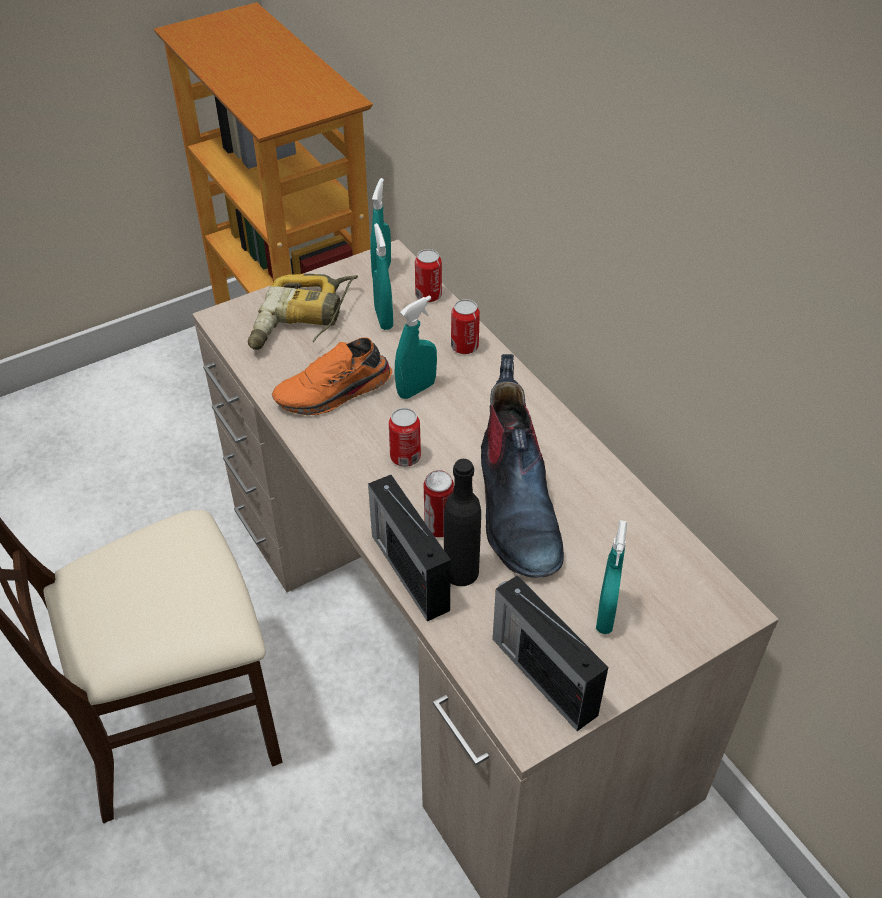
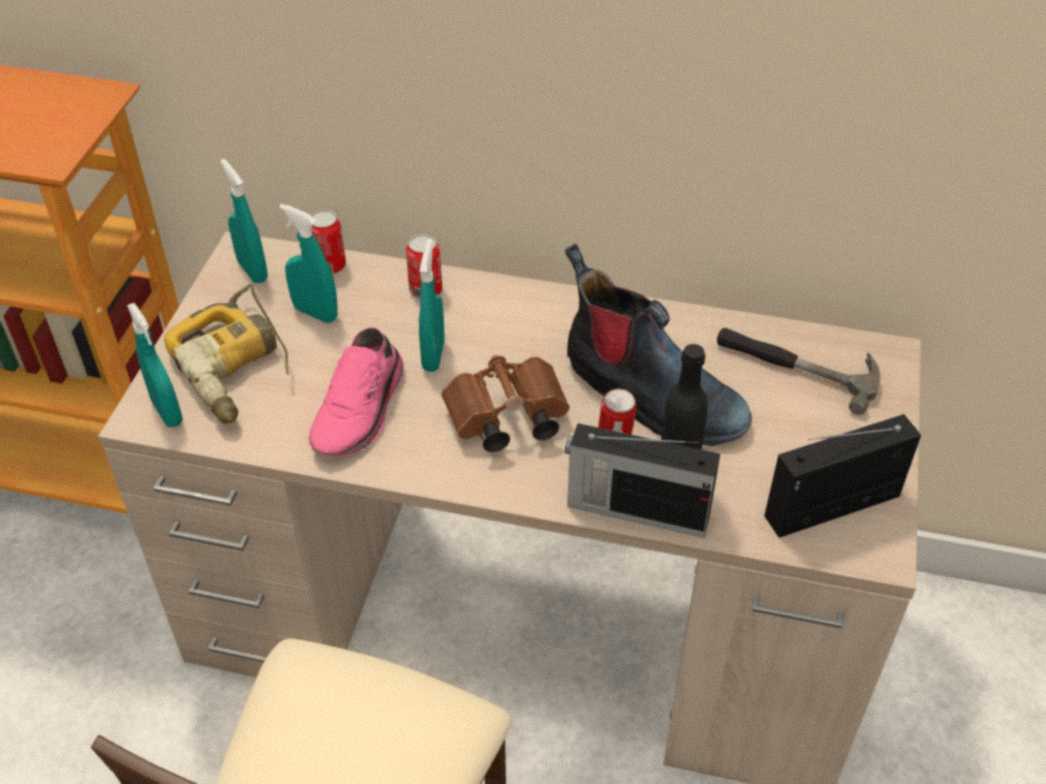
camera: 45 degrees left, 0 degrees up
orange shoe [272,337,392,415] -> pink shoe [309,327,404,457]
can [389,408,421,467] -> brown binoculars [441,355,570,452]
radio [493,575,608,731] -> radio turned 150 degrees clockwise [764,414,921,538]
turquoise spray bottle [596,520,627,634] -> turquoise spray bottle moved to [127,303,183,427]
none -> hammer [717,328,880,415]

